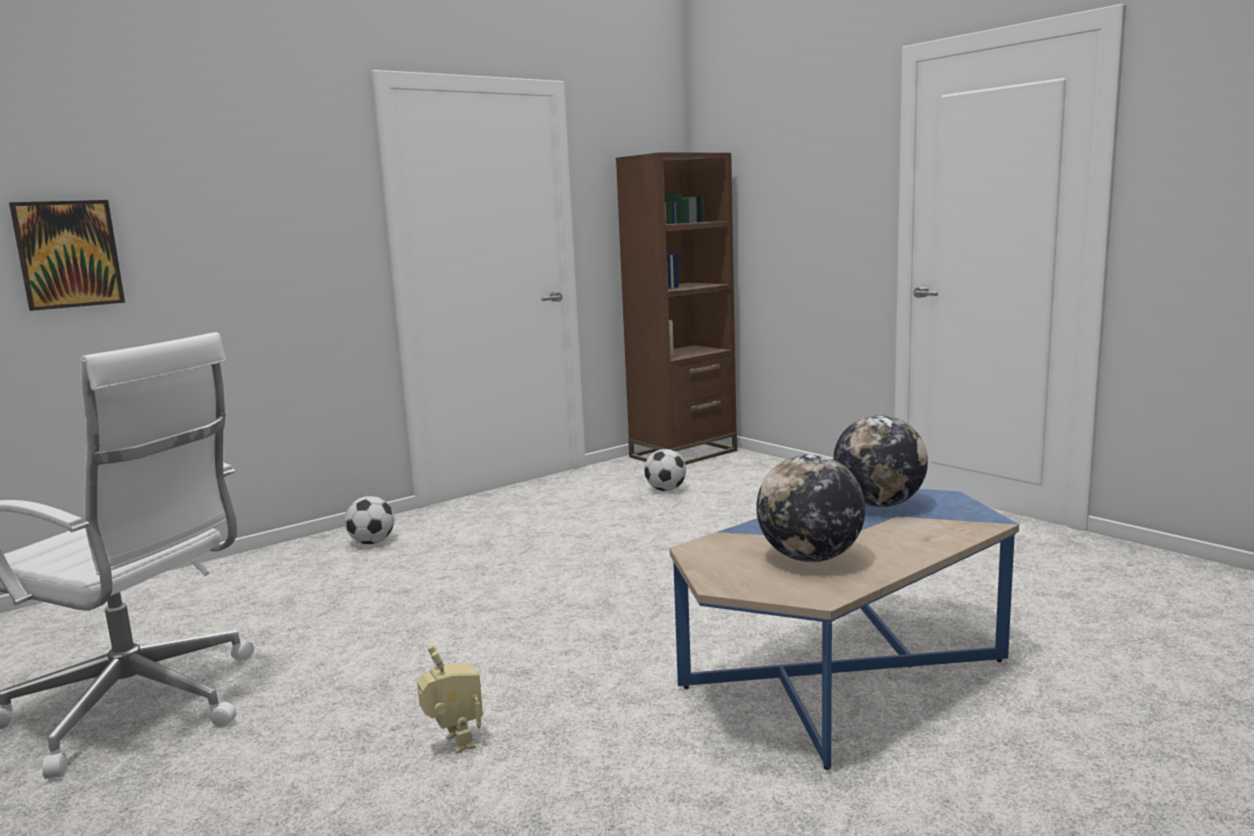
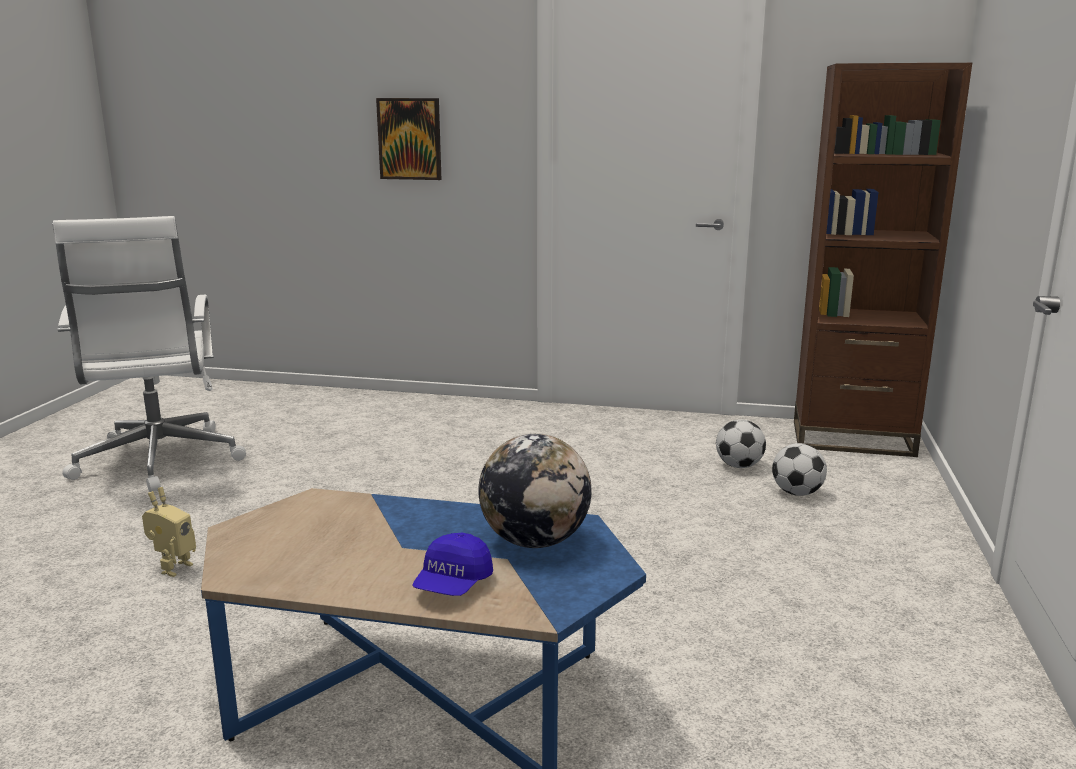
camera: 50 degrees right, 5 degrees up
picture [9,200,125,311] -> picture moved to [376,98,442,180]
football [345,496,394,544] -> football moved to [772,443,827,496]
globe [756,454,865,562] -> none
none -> blue cap [412,532,493,596]

